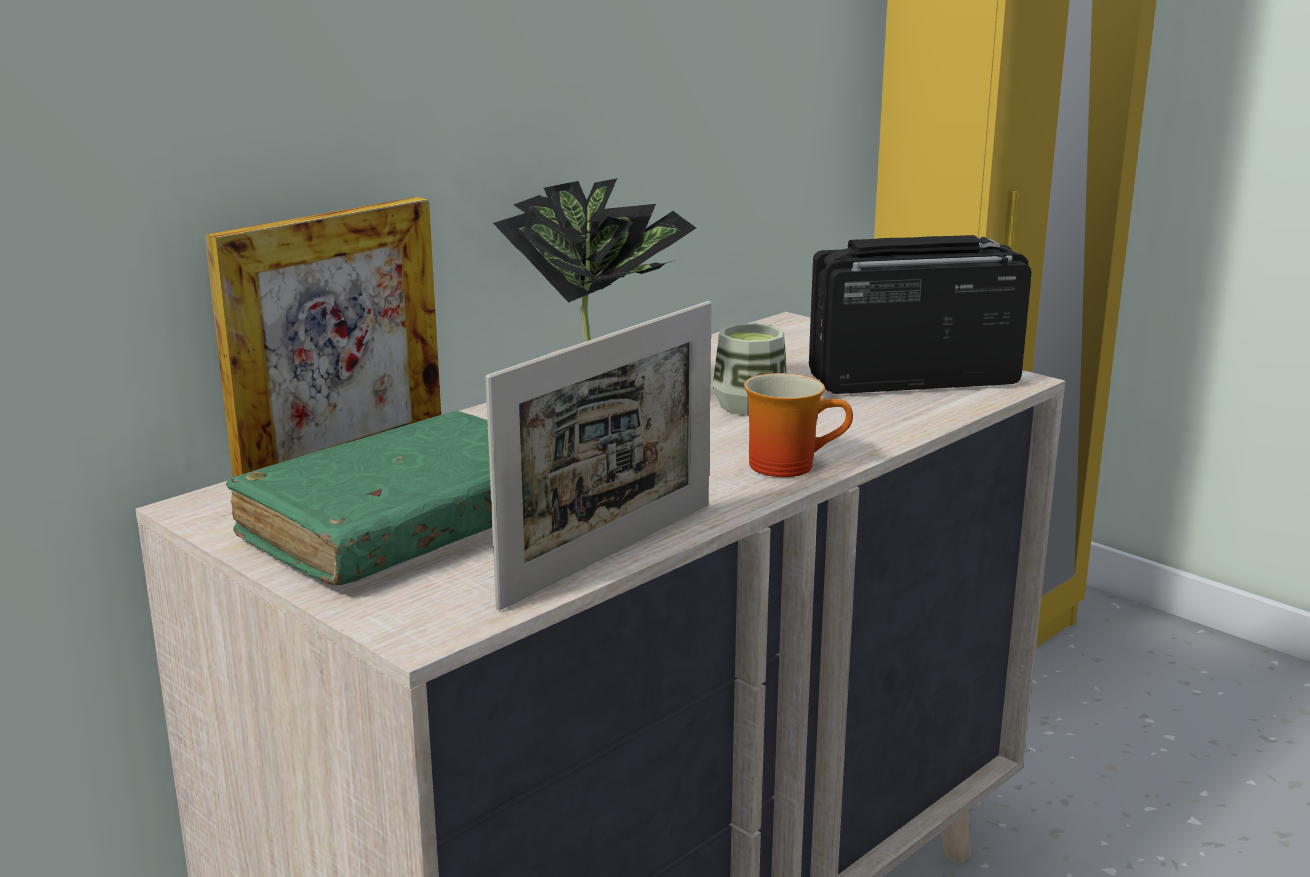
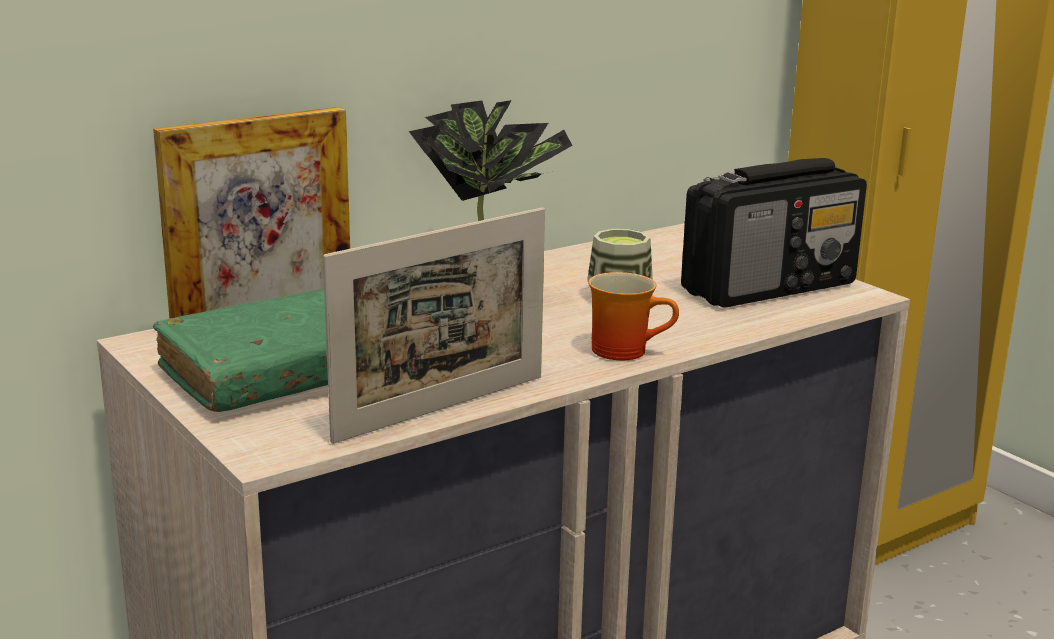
camera: 10 degrees right, 0 degrees up
radio [809,235,1032,394] -> radio turned 150 degrees clockwise [681,158,867,308]

